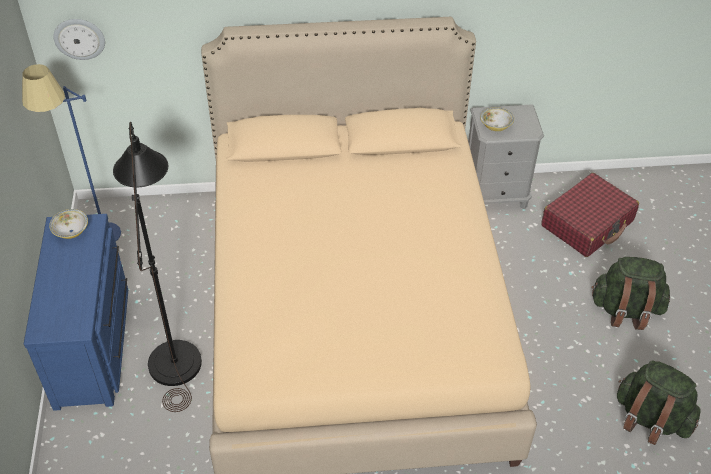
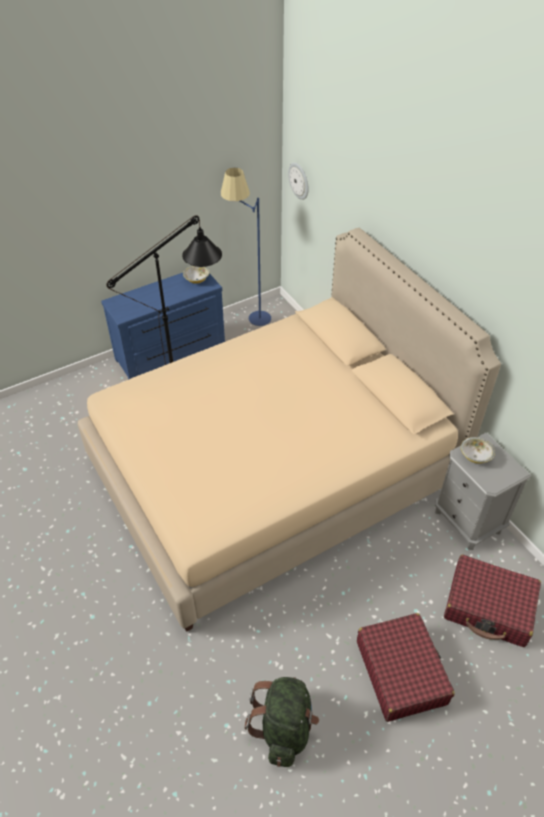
camera: 65 degrees right, 0 degrees up
green backpack [591,257,670,330] -> red suitcase [357,613,455,722]

